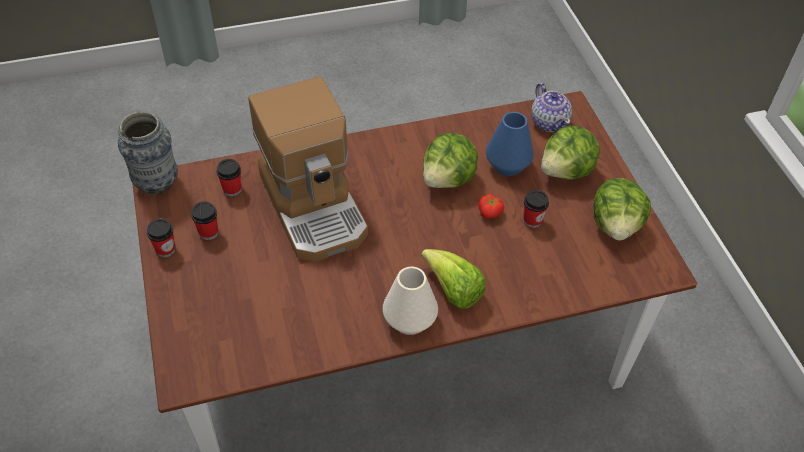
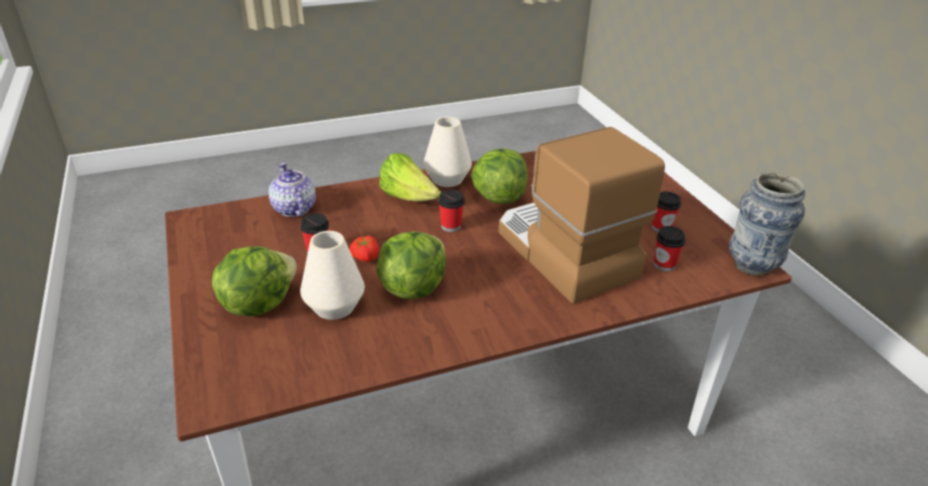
camera: 175 degrees right, 15 degrees down
cup [147,219,176,257] -> cup moved to [438,189,465,232]
blue vase [486,112,534,176] -> white vase [300,231,365,320]
teapot [531,83,572,132] -> teapot moved to [269,163,316,217]
lettuce [593,178,651,240] -> lettuce moved to [471,149,528,204]

